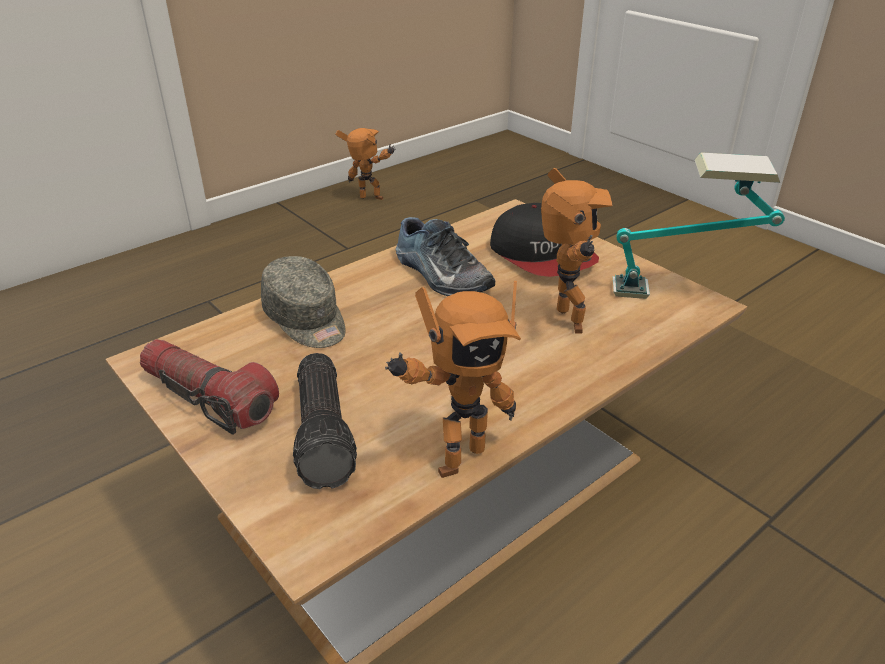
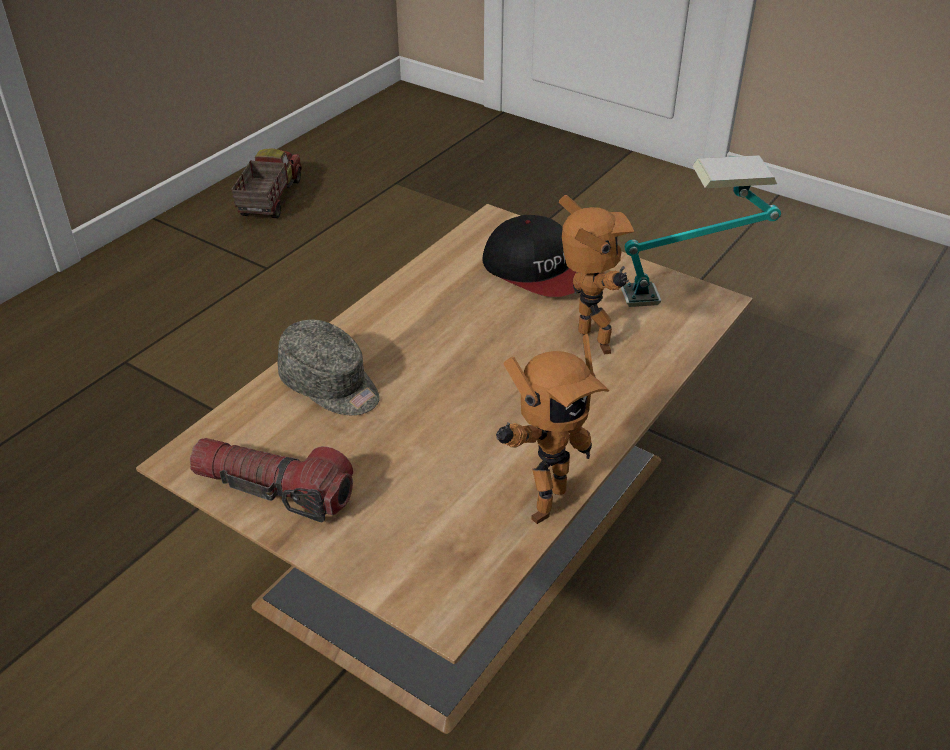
camera: 15 degrees left, 5 degrees up
flashlight [293,353,357,489] -> none
toy robot [336,128,396,200] -> toy truck [231,148,302,218]
shoe [396,217,495,296] -> none

